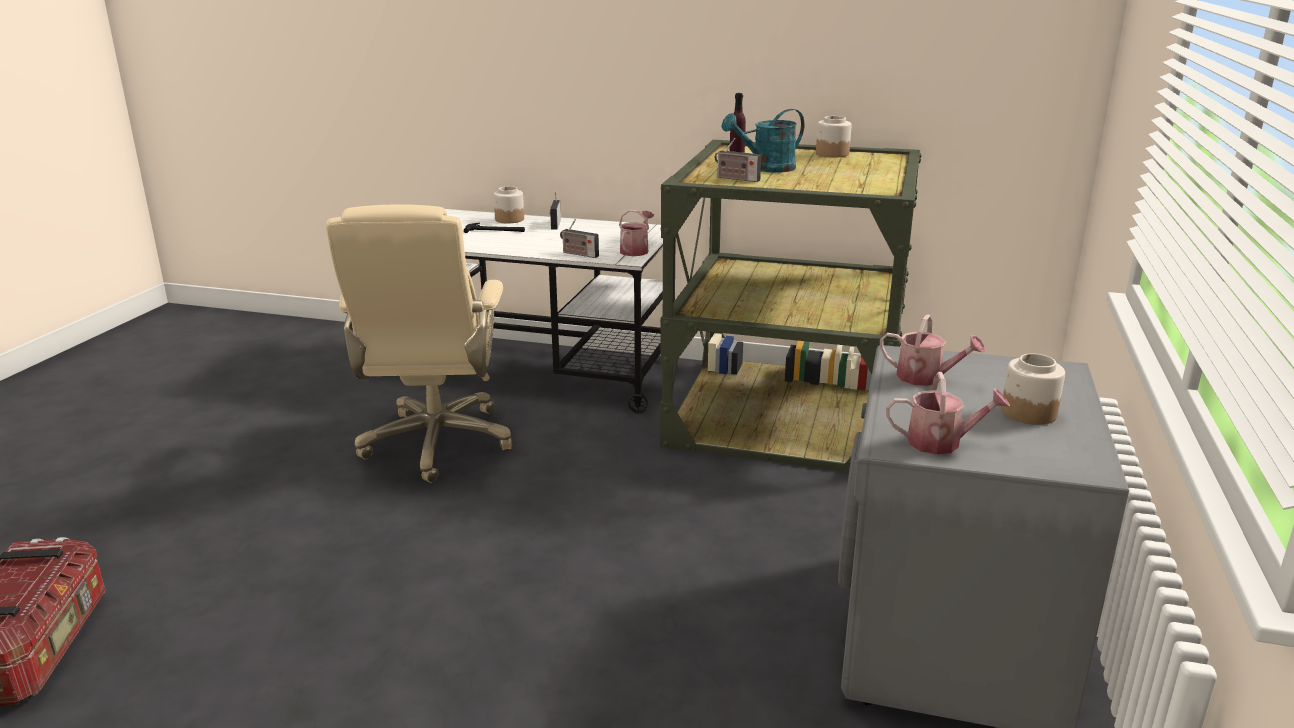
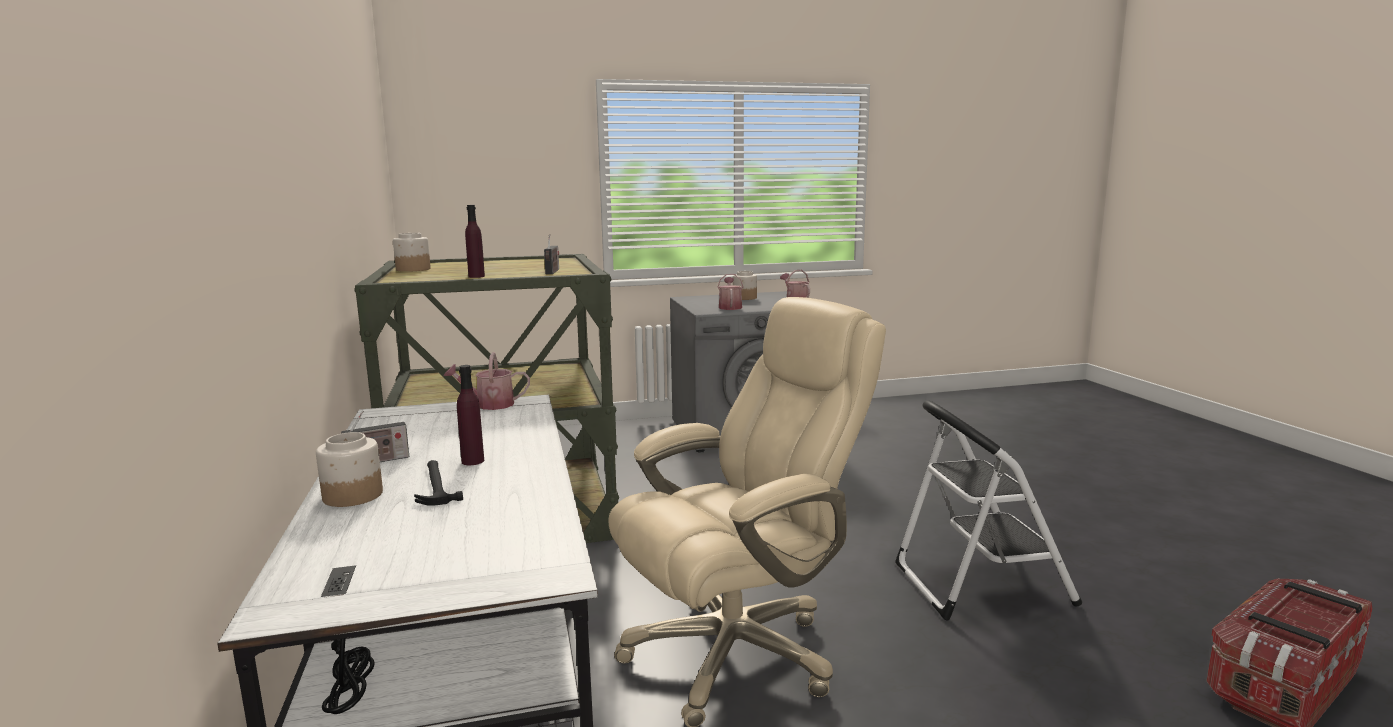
camera: 120 degrees left, 10 degrees down
radio [560,219,599,258] -> none
turquoise watering can [721,109,804,173] -> none
none -> purple bottle [457,365,484,465]
none -> step ladder [895,400,1082,621]

